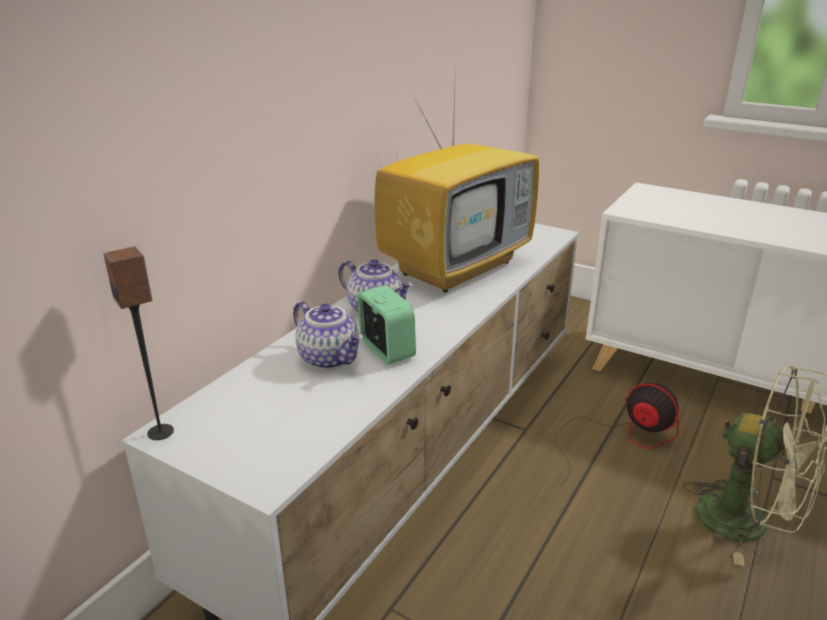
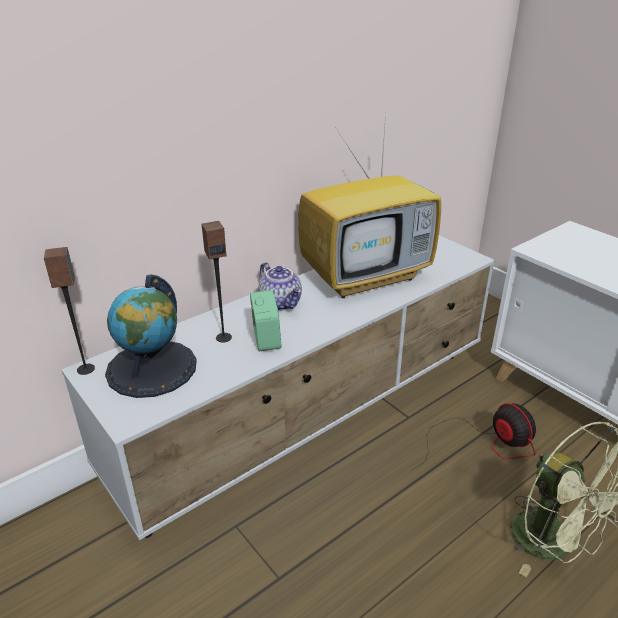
camera: 20 degrees right, 5 degrees up
teapot [293,301,363,369] -> speaker [202,221,232,343]
none -> globe [105,275,197,398]

